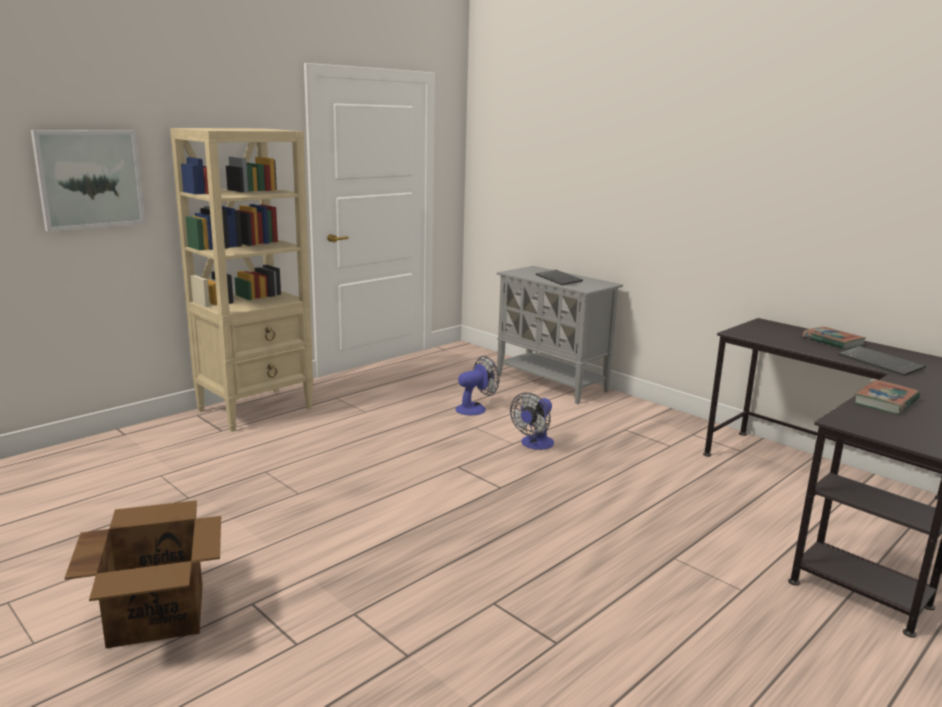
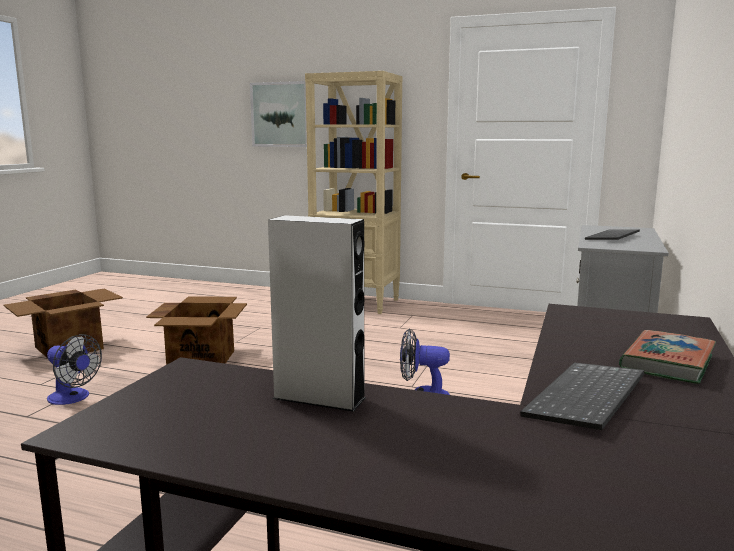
camera: 65 degrees right, 5 degrees down
fan [455,356,499,415] -> fan moved to [47,334,102,405]
book [854,380,920,414] -> grey speaker [268,215,366,412]
none -> cardboard box [146,296,247,365]

